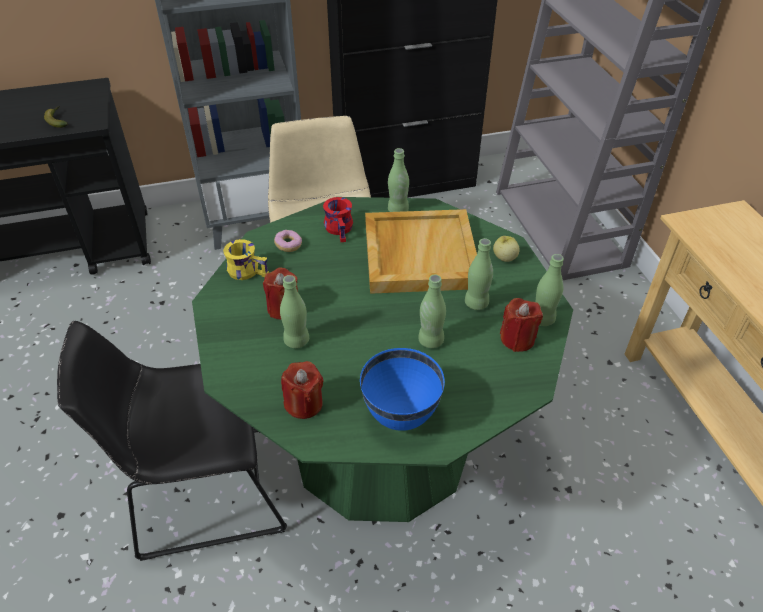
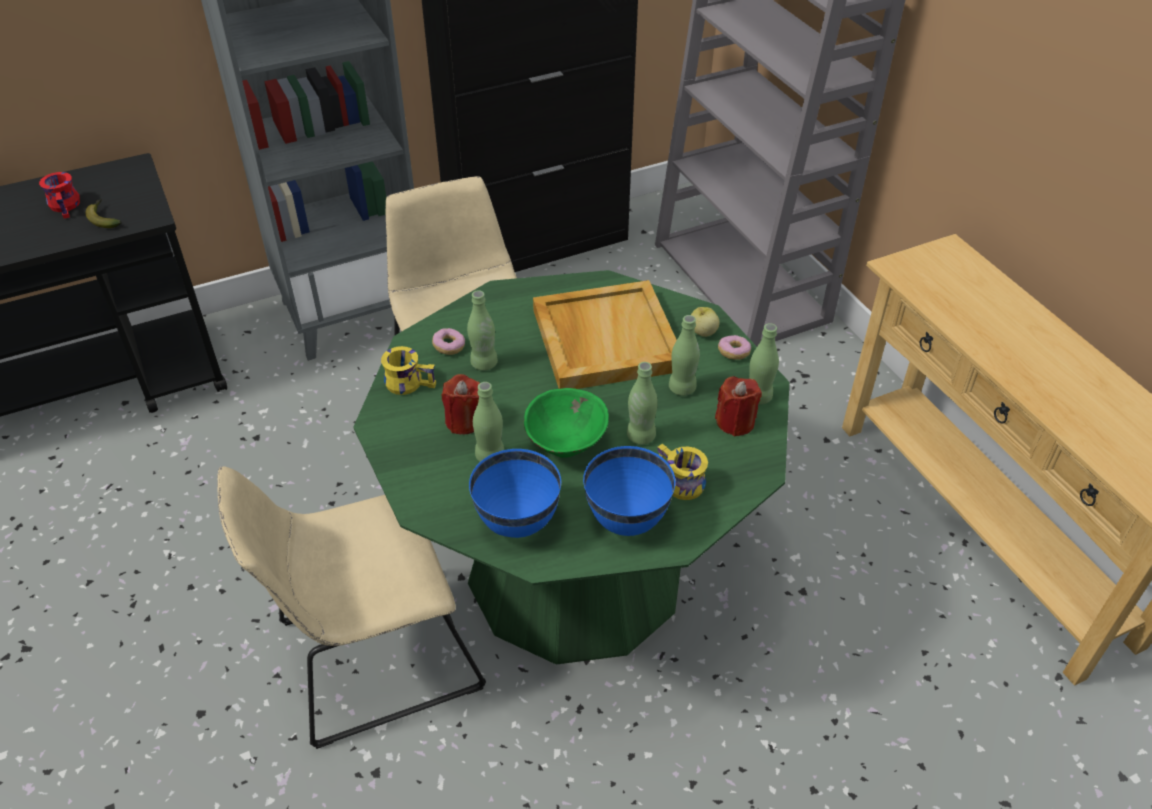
camera: 10 degrees left, 0 degrees up
black chair [57,321,287,561] -> beige chair [217,466,486,749]
red candle [281,361,324,419] -> blue bowl [469,449,561,538]
red mug [323,197,353,242] -> red mug moved to [39,172,80,219]
green bottle [388,148,409,212] -> green bottle moved to [467,290,498,371]
none -> green bowl [524,388,609,458]
none -> yellow mug [657,444,708,500]
none -> donut [718,335,751,360]

